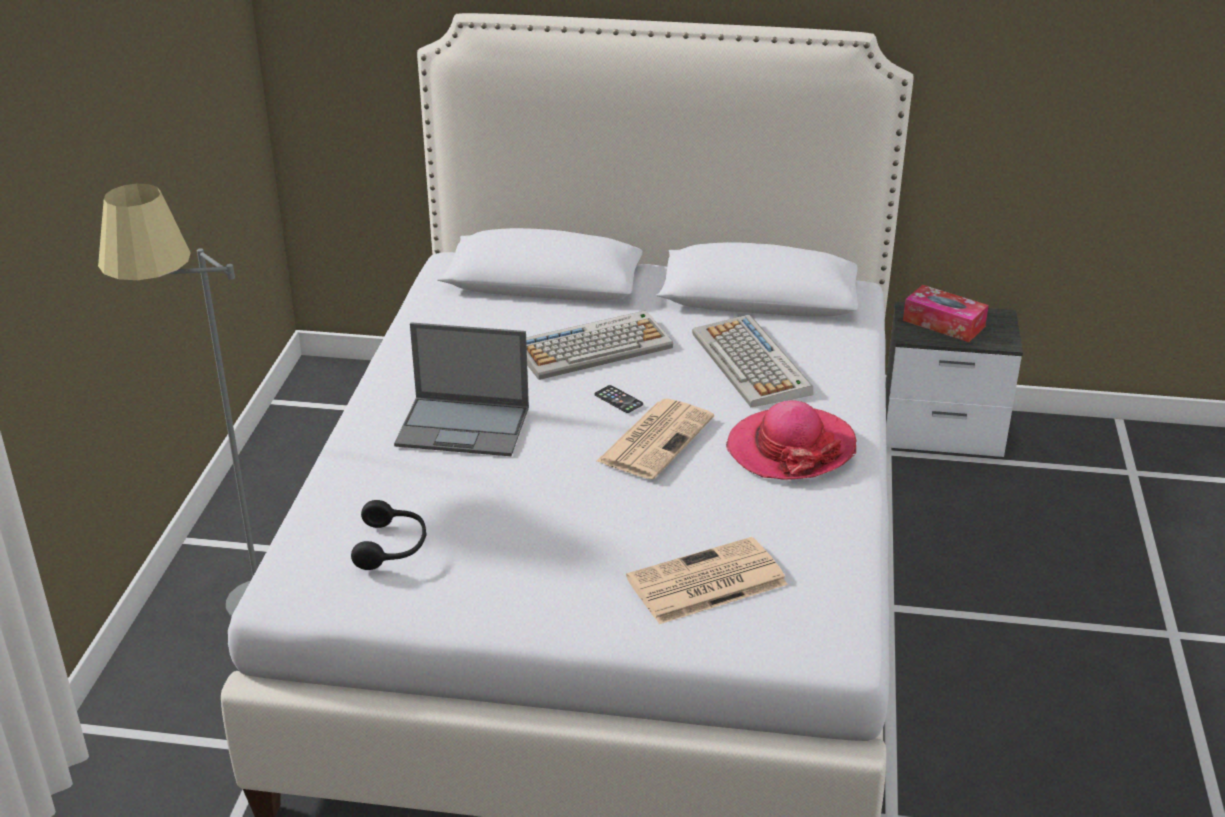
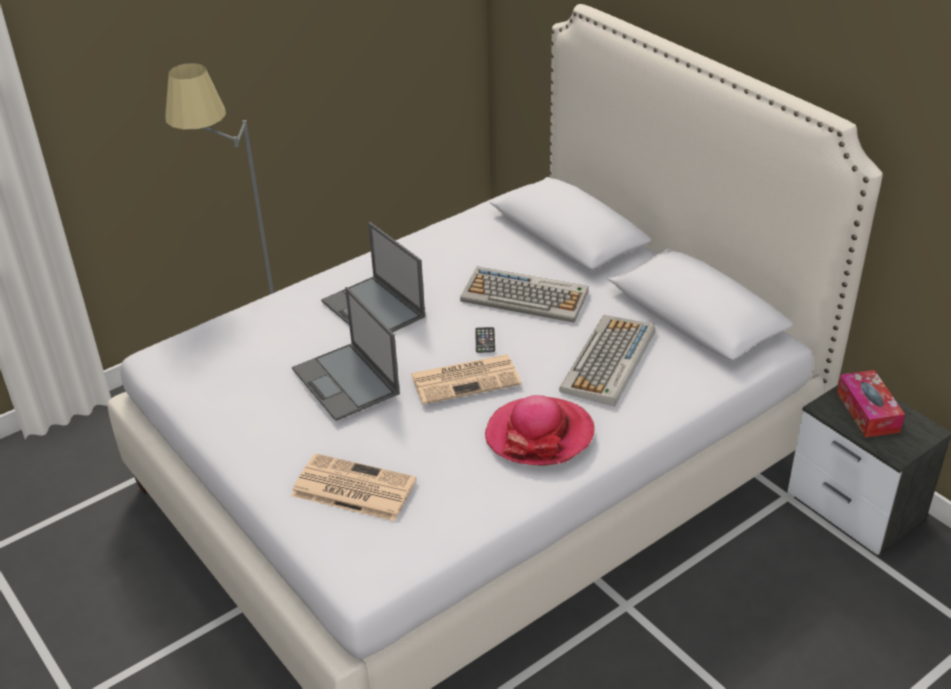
camera: 45 degrees right, 5 degrees up
black headphones [351,500,426,570] -> none
none -> laptop [292,287,400,421]

